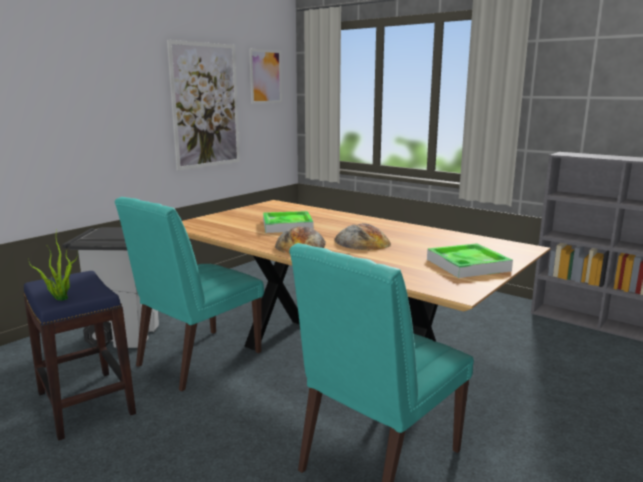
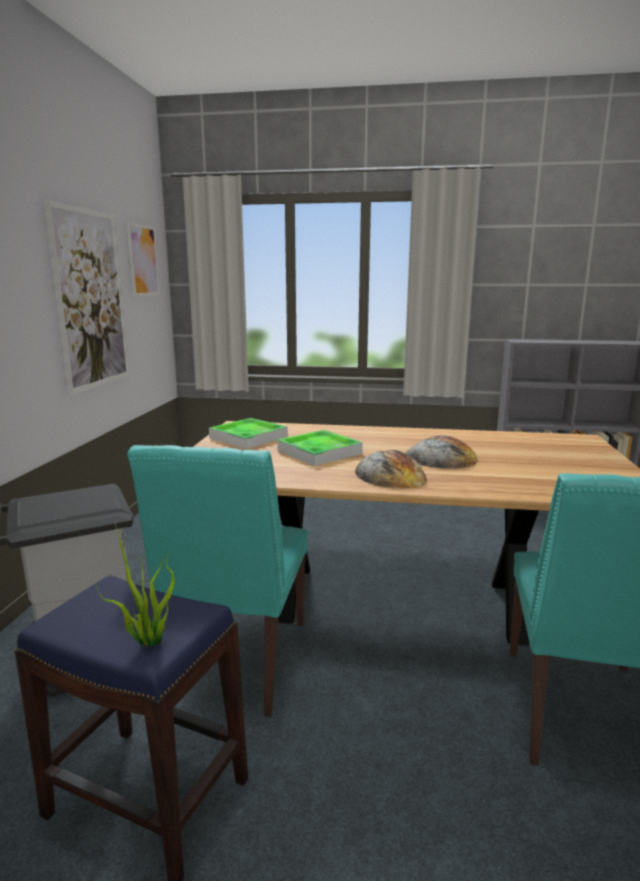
camera: 30 degrees left, 0 degrees up
tray [427,243,513,278] -> tray moved to [209,418,288,449]

